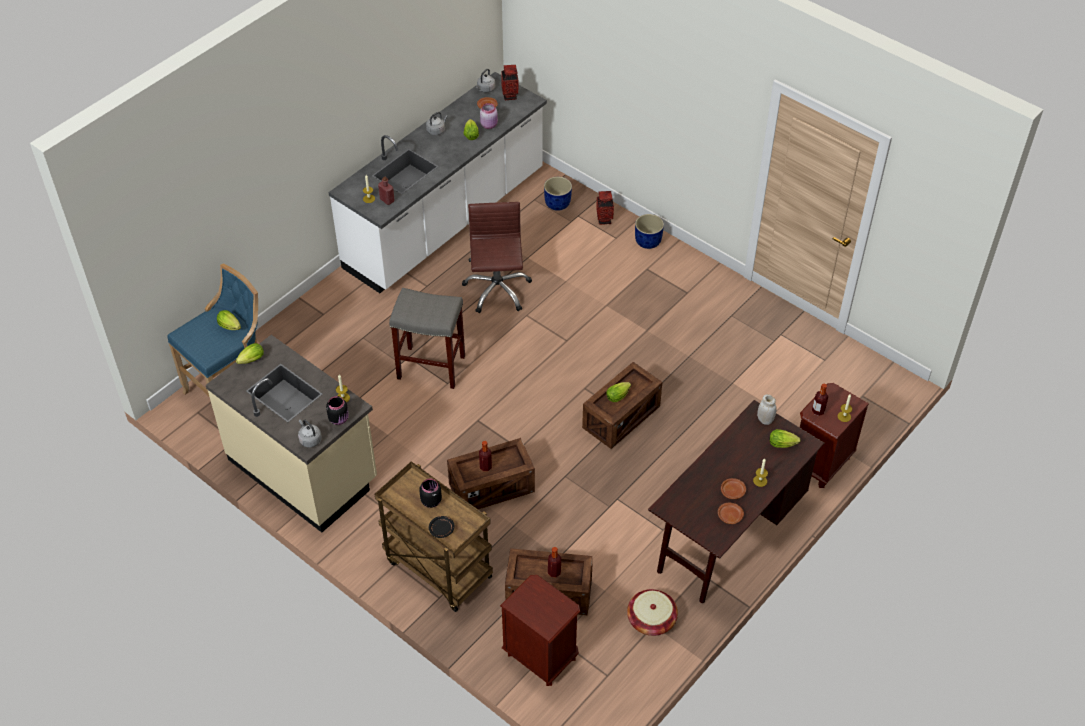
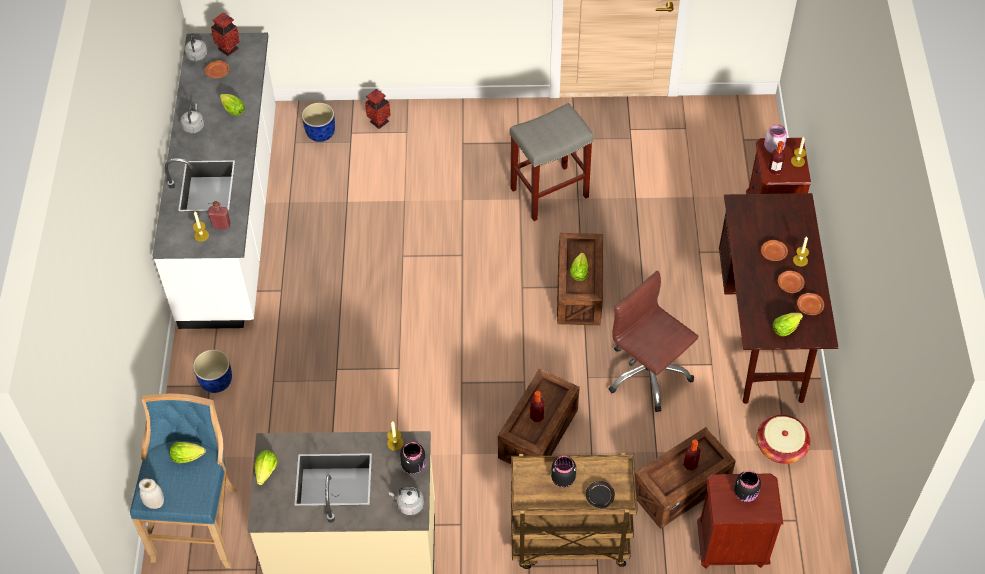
camera: 40 degrees left, 5 degrees up
grey stool [389,288,465,389] -> grey stool moved to [509,103,594,221]
brown office chair [462,202,532,313] -> brown office chair moved to [609,271,698,412]
pink jar [480,103,498,129] -> pink jar moved to [764,124,787,153]
blue planter [635,214,664,249] -> blue planter moved to [193,349,232,393]
white jar [757,394,777,425] -> white jar moved to [139,479,164,509]
lettuce [770,429,801,448] -> lettuce moved to [773,313,803,336]
none -> black jar [734,471,761,502]
none -> brown plate [761,240,788,261]

